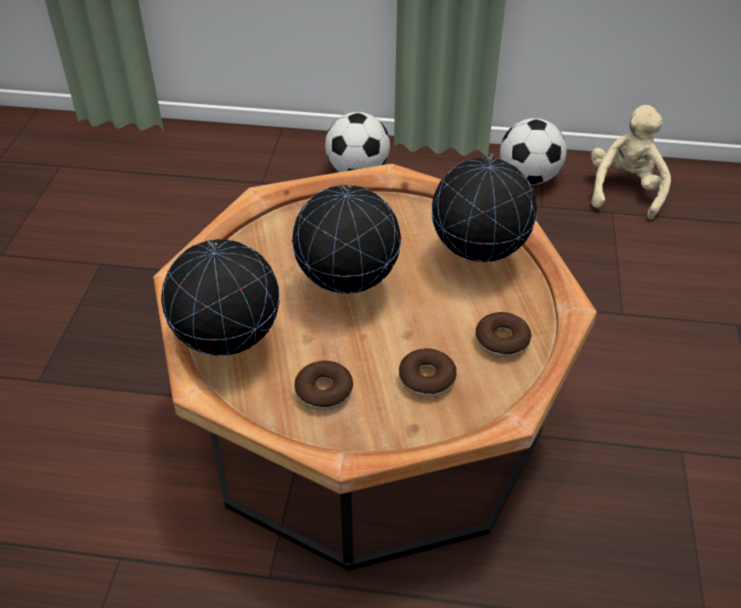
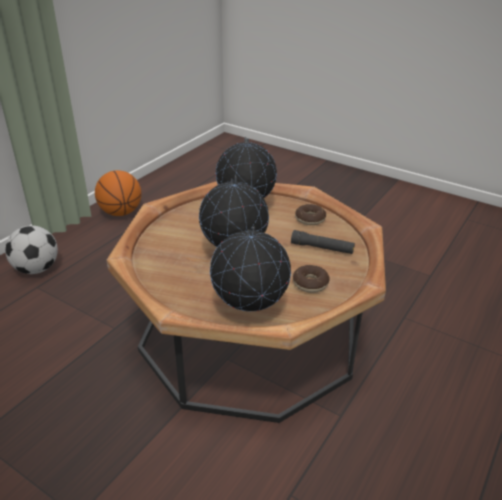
camera: 65 degrees left, 10 degrees down
donut [399,348,456,397] -> black flashlight [291,230,355,254]
football [500,118,567,185] -> basketball [95,170,141,216]
beige plush toy [591,105,671,219] -> none

